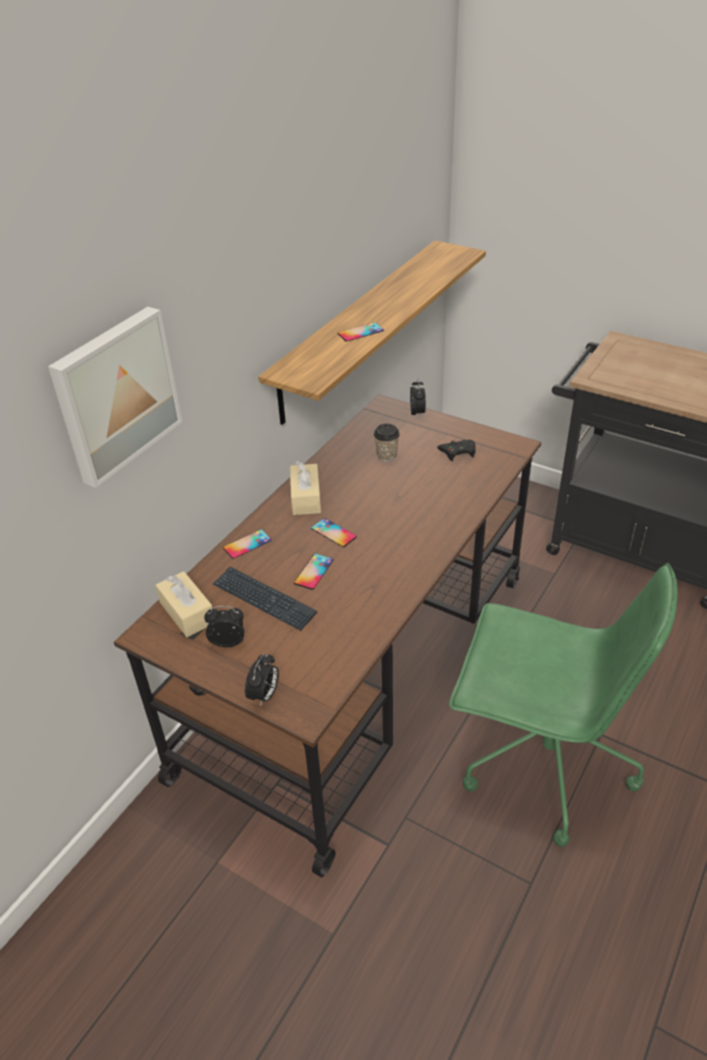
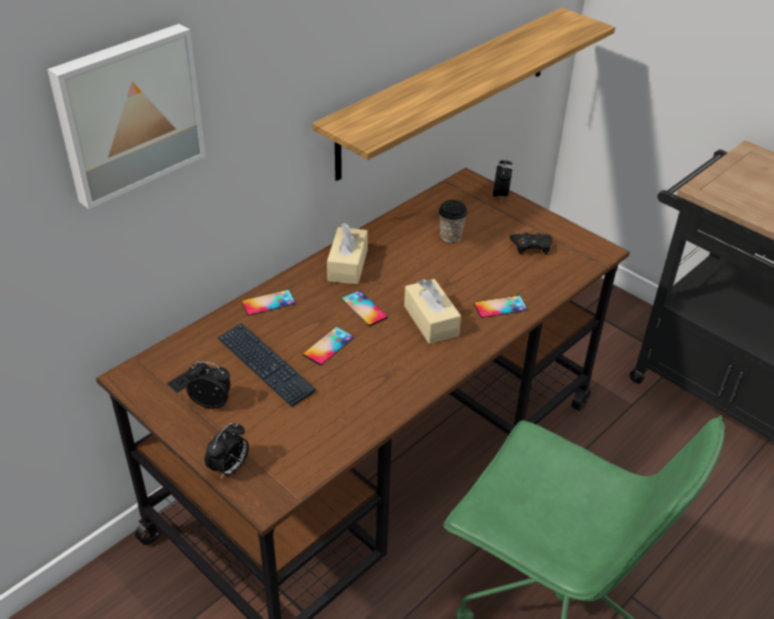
camera: 10 degrees right, 0 degrees up
beige tissue box [156,571,212,637] -> beige tissue box moved to [404,279,461,344]
phone [338,322,384,342] -> phone moved to [474,295,528,318]

